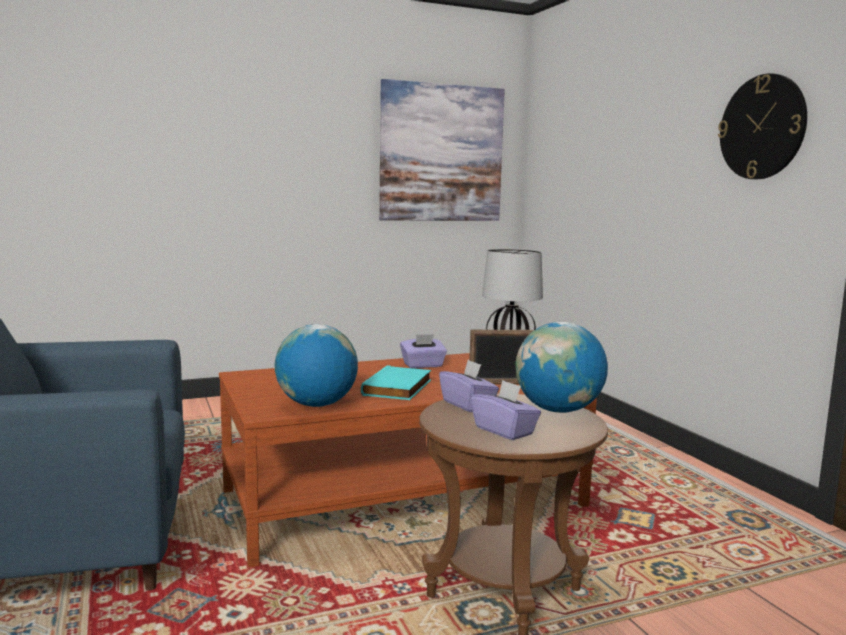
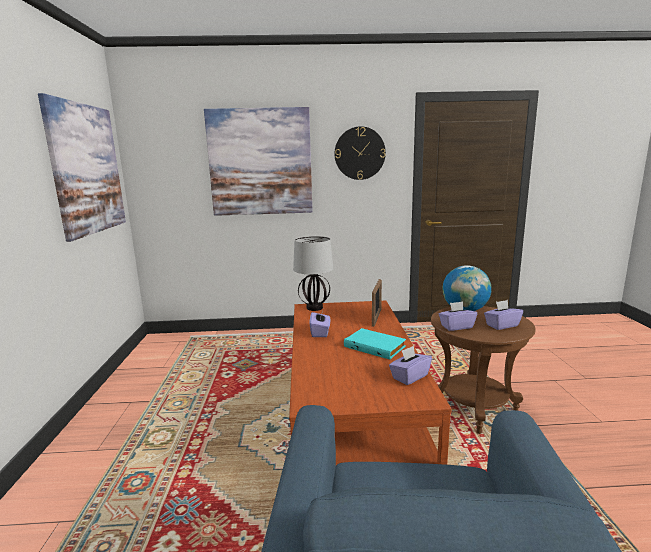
camera: 70 degrees left, 5 degrees up
globe [275,324,358,407] -> purple tissue box [389,346,432,385]
none -> picture [204,107,313,216]

